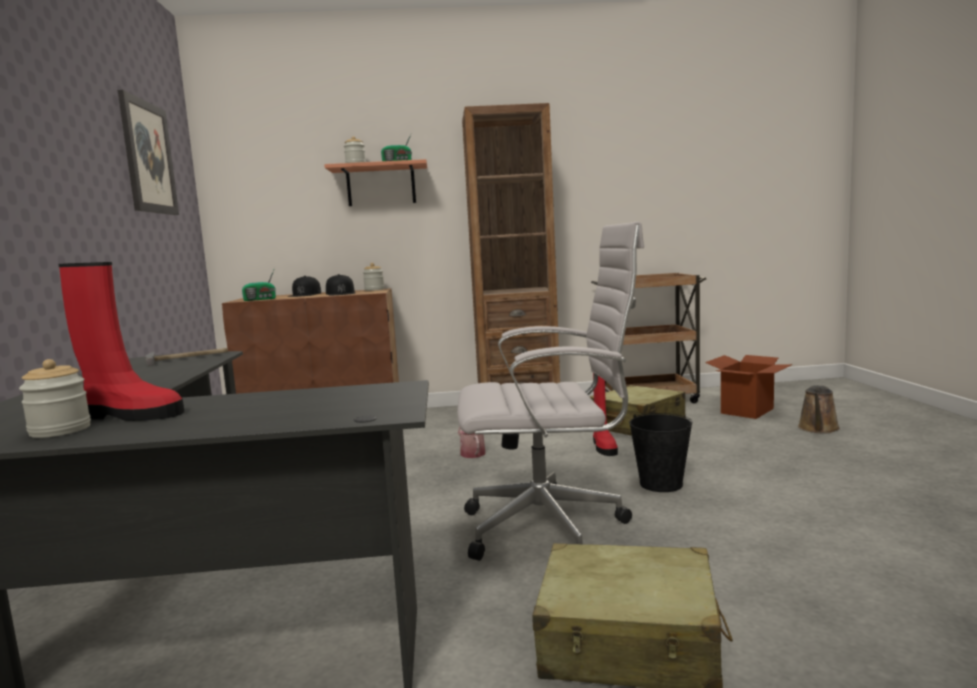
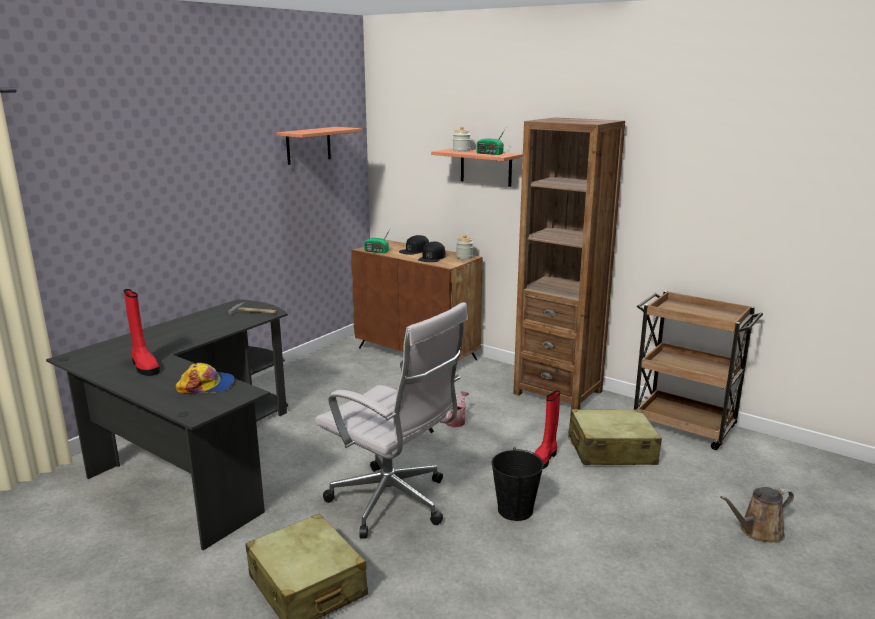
camera: 40 degrees right, 10 degrees up
jar [19,359,91,438] -> none
picture [118,90,179,215] -> shelf [276,127,362,165]
cardboard box [705,355,792,419] -> none
none -> cap [176,363,234,394]

